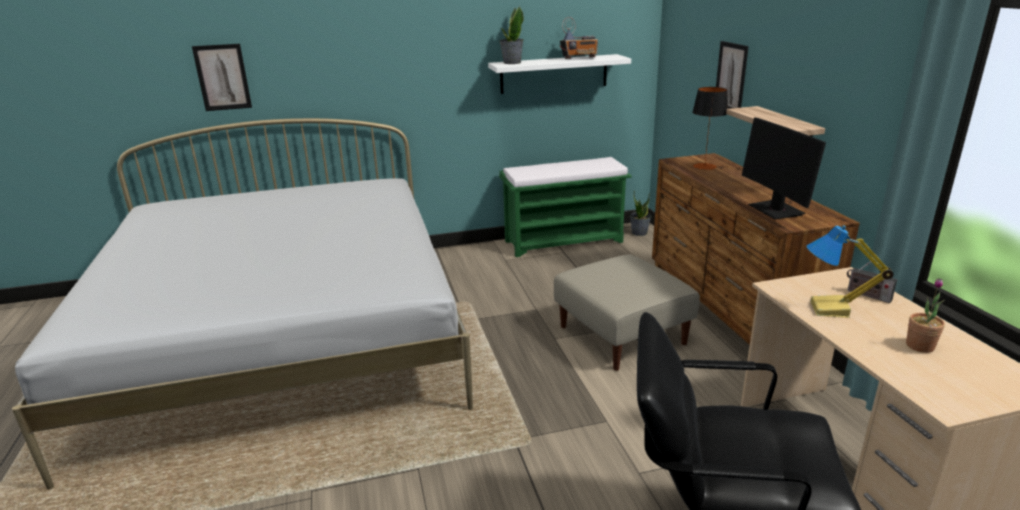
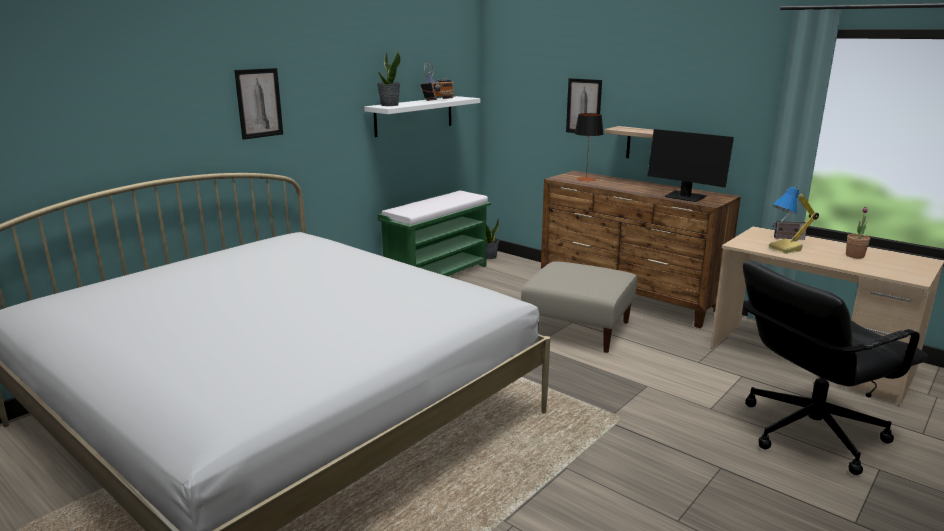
camera: 35 degrees left, 5 degrees down
picture [192,44,252,111] -> picture moved to [234,68,283,140]

